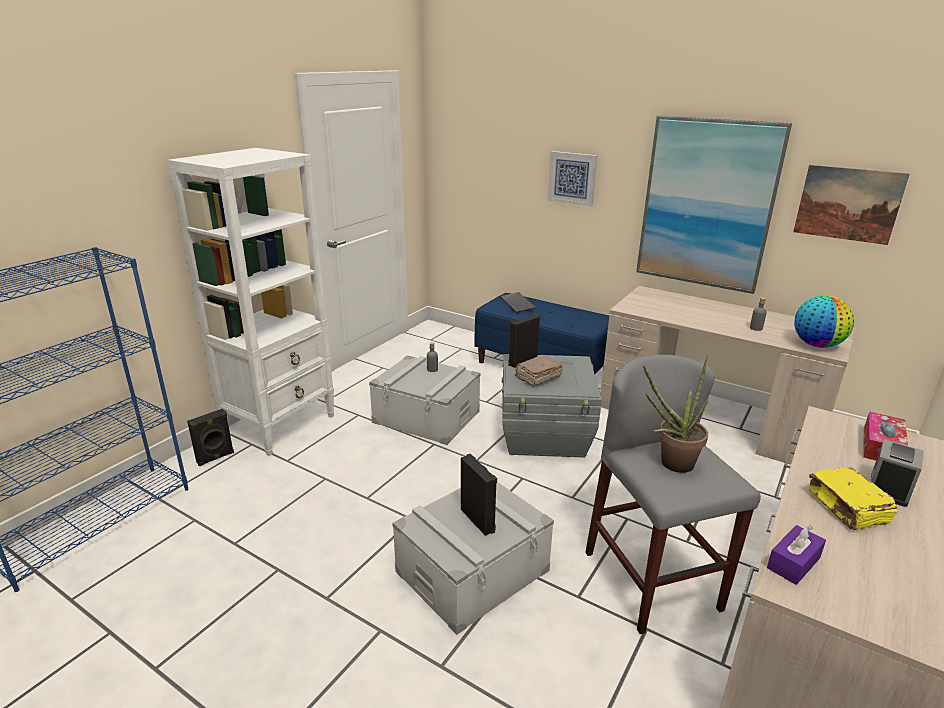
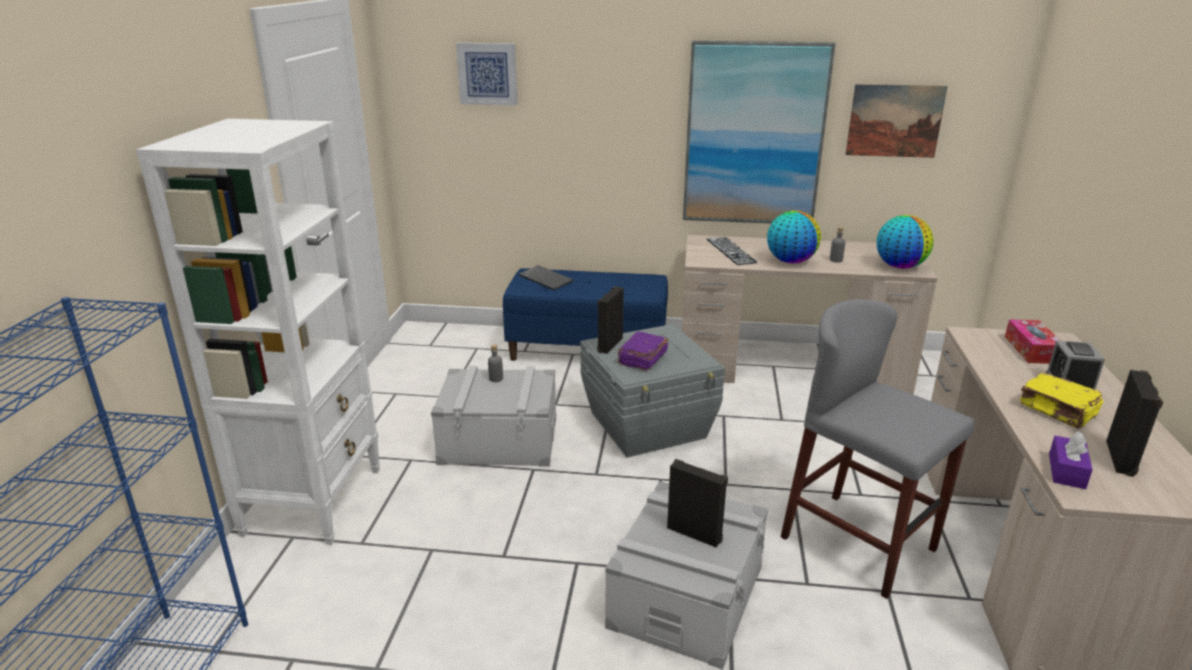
camera: 25 degrees left, 0 degrees up
black speaker [187,409,234,466] -> black speaker moved to [1106,370,1163,477]
brown book [515,355,563,387] -> purple book [618,332,668,371]
picture [547,151,597,206] -> picture moved to [456,43,518,106]
potted plant [643,355,708,473] -> none
none -> keyboard [707,237,758,265]
none -> globe [767,211,821,263]

